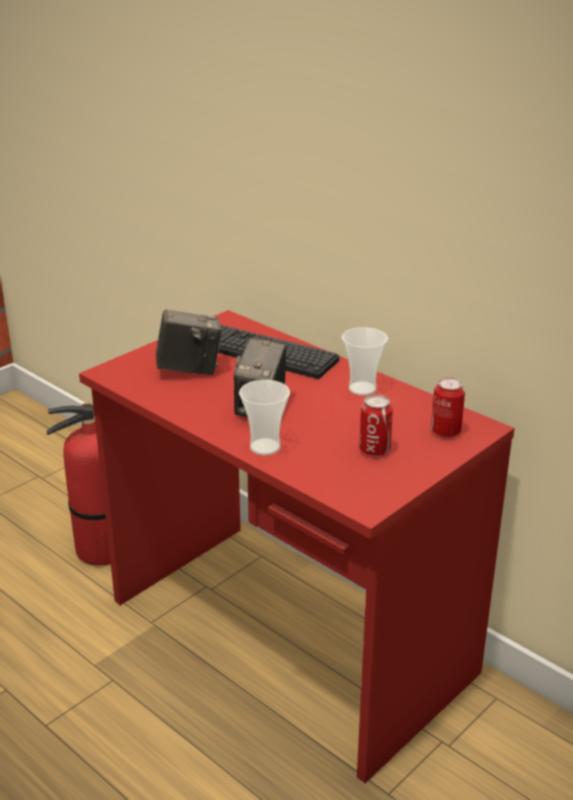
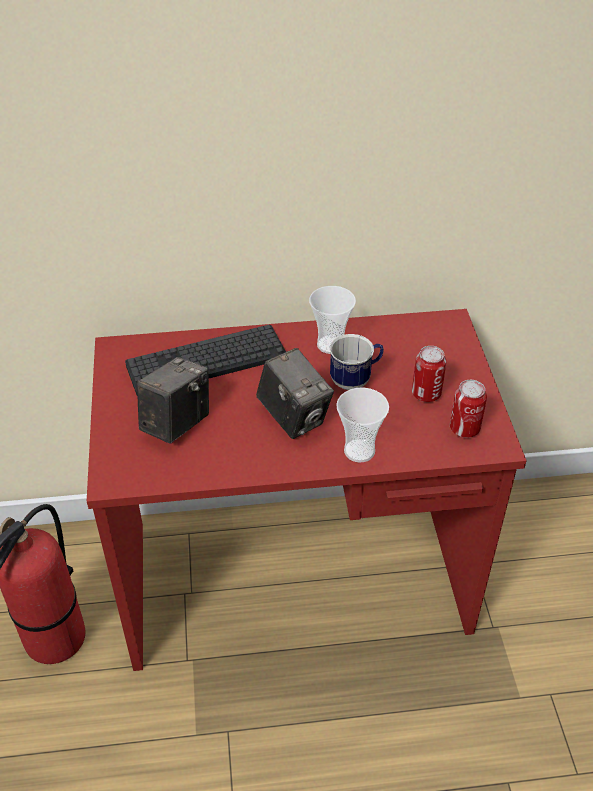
camera: 50 degrees left, 15 degrees up
can [431,377,465,437] -> can moved to [450,380,487,438]
none -> mug [330,334,384,390]

